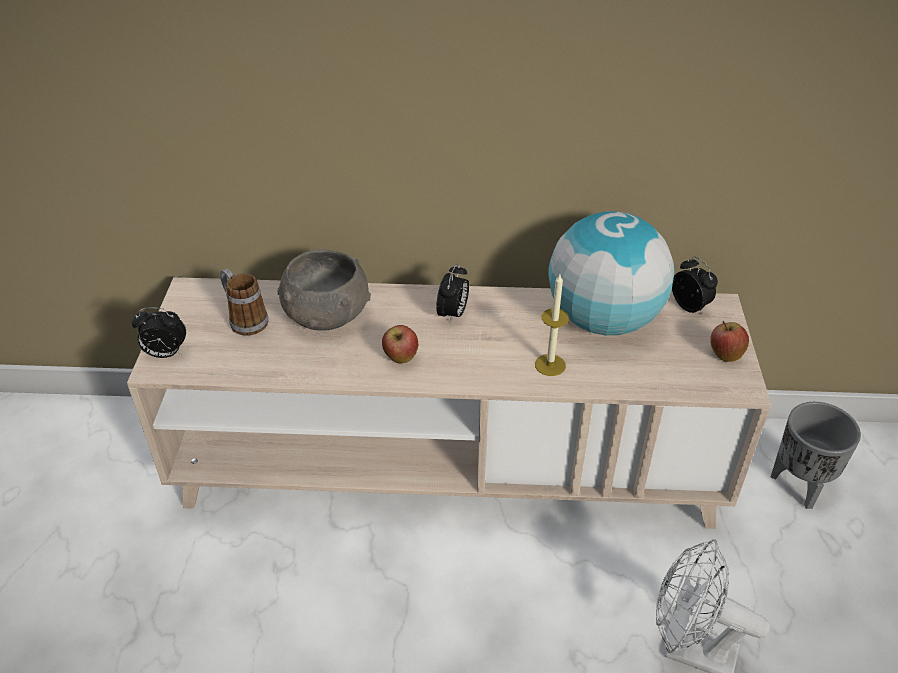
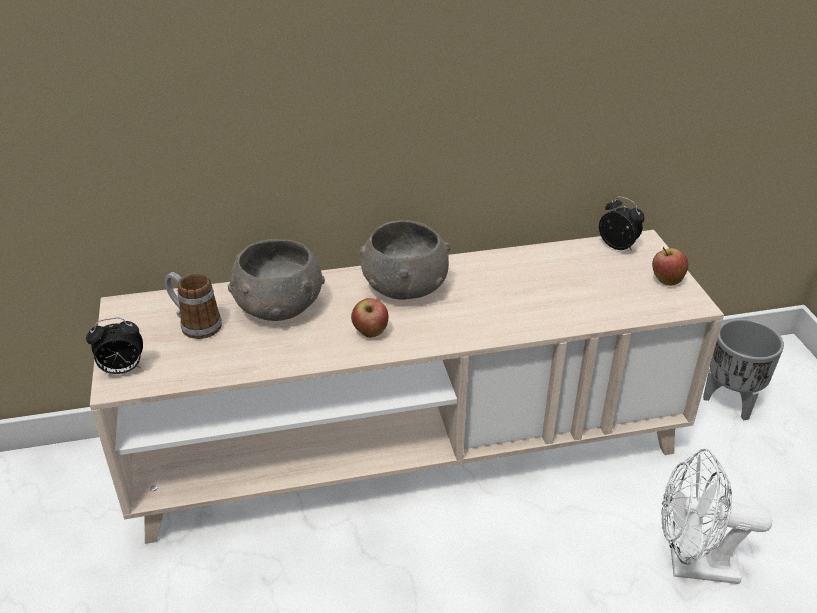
camera: 15 degrees left, 5 degrees down
alarm clock [436,264,469,324] -> grey bowl [360,220,451,300]
candle [535,275,569,376] -> none
globe [549,211,674,335] -> none

